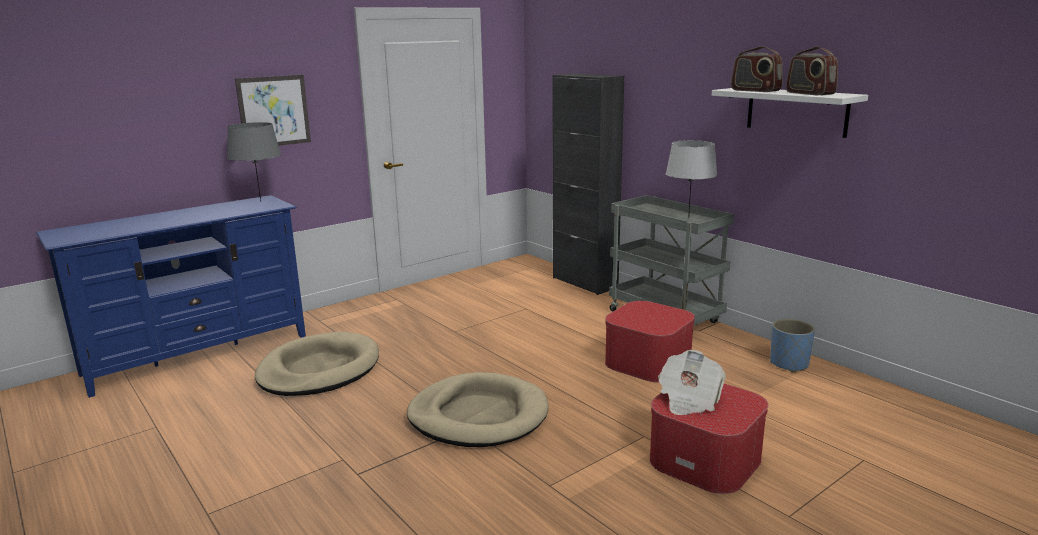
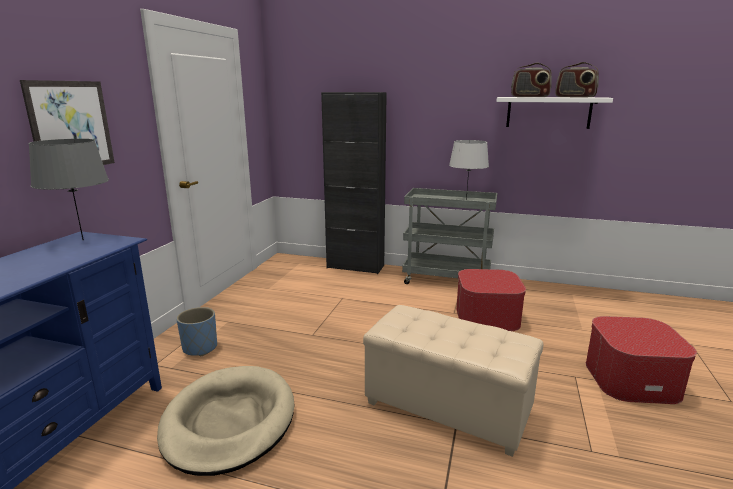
camera: 35 degrees left, 0 degrees up
beige dog bed [407,372,548,447] -> beige ottoman [363,305,543,457]
newspaper [658,350,726,415] -> none
blue planter [770,319,815,372] -> blue planter moved to [176,307,217,356]

